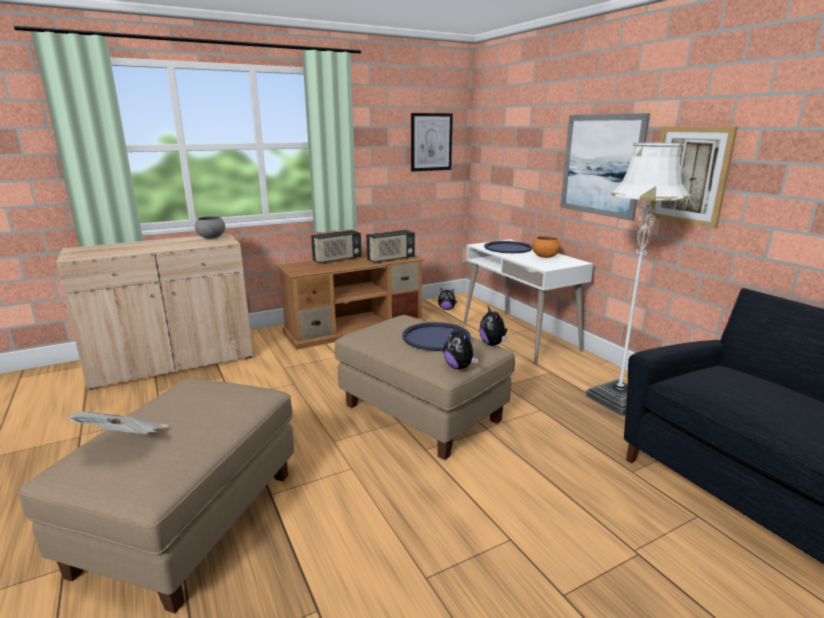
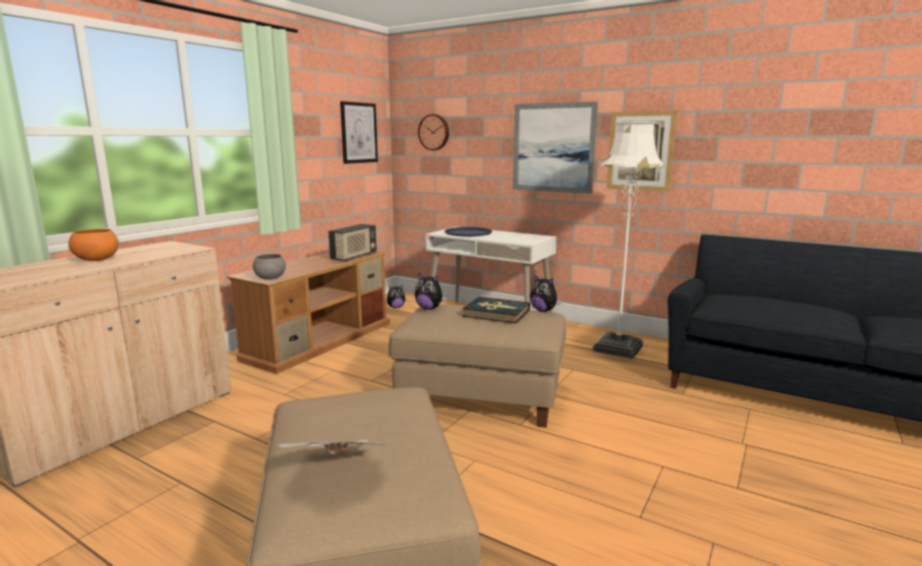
camera: 30 degrees left, 5 degrees down
grey bowl [195,216,225,239] -> grey bowl moved to [253,254,286,280]
radio [311,230,362,264] -> none
blue tray [402,322,471,351] -> book [462,297,530,324]
plush toy [443,326,478,369] -> plush toy moved to [415,273,447,310]
orange bowl [532,236,560,258] -> orange bowl moved to [68,229,119,261]
none -> wall clock [418,114,449,150]

